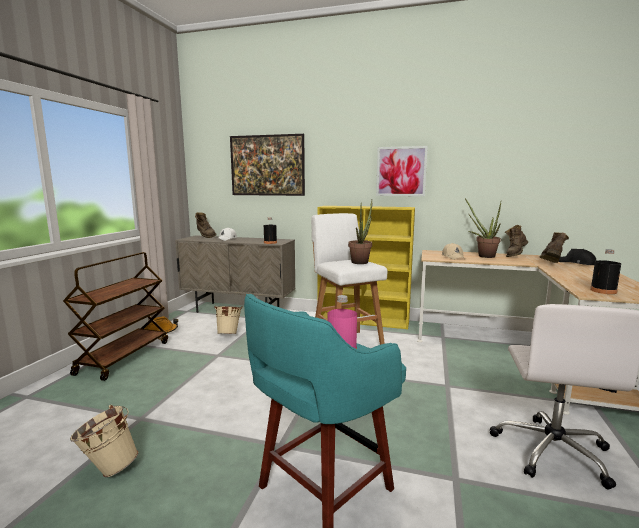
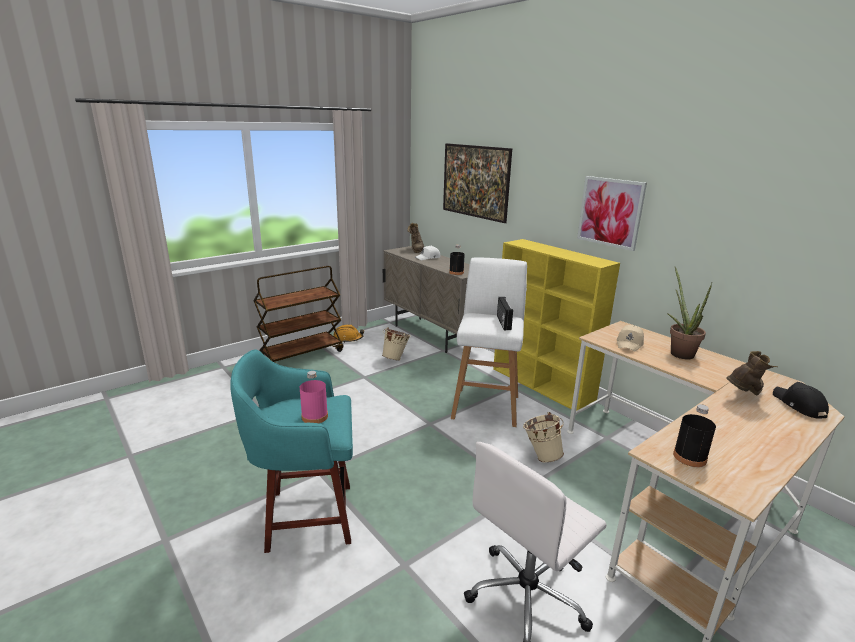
camera: 35 degrees right, 10 degrees up
beige bucket [70,405,138,477] -> beige bucket moved to [523,412,564,463]
potted plant [348,200,372,264] -> radio [497,297,513,330]
brown boot [505,225,528,257] -> none

